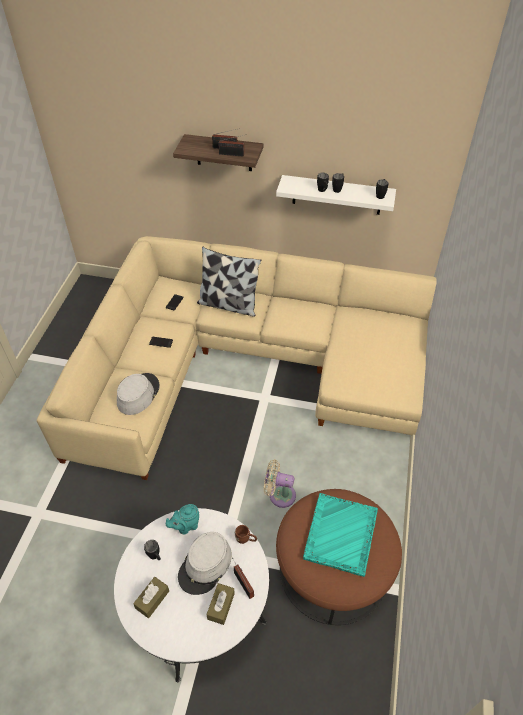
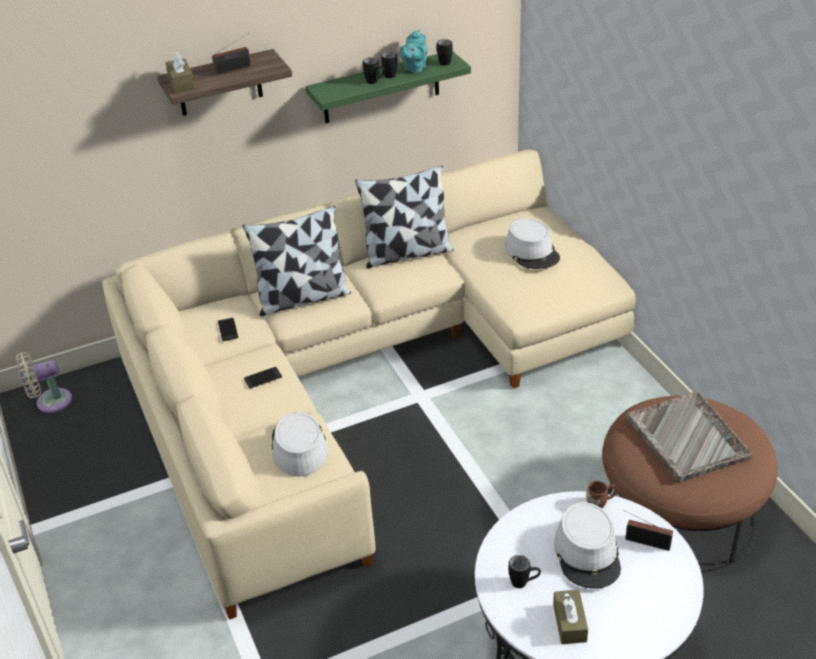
camera: 35 degrees left, 10 degrees down
turquoise teapot [166,504,199,534] -> turquoise teapot moved to [400,29,428,73]
brown tissue box [206,583,235,625] -> brown tissue box moved to [165,52,195,93]
radio [218,134,247,157] -> none
beige fan [264,459,296,508] -> beige fan moved to [16,352,72,413]
white shelf [276,175,396,215] -> green shelf [305,51,471,123]
turquoise tray [303,493,378,577] -> grey tray [627,391,753,482]
none -> pillow [355,165,454,268]
none -> grey hat [505,218,560,269]

